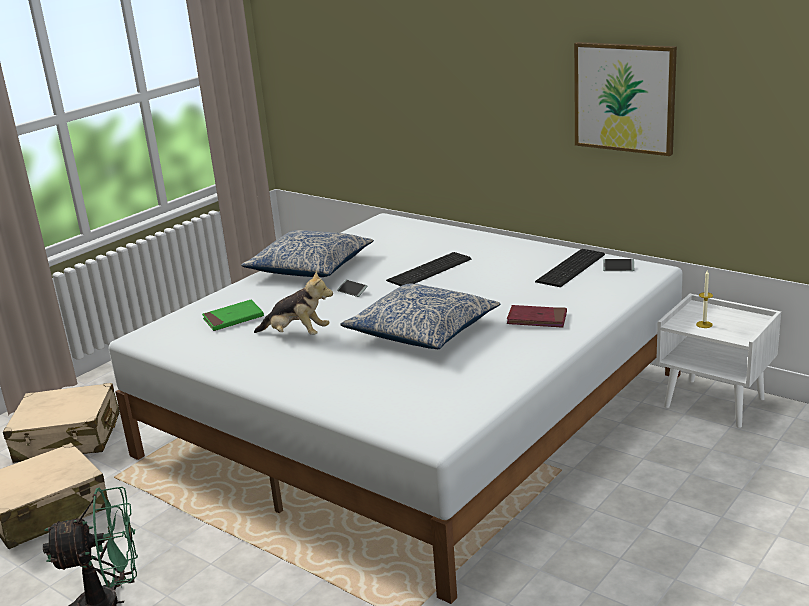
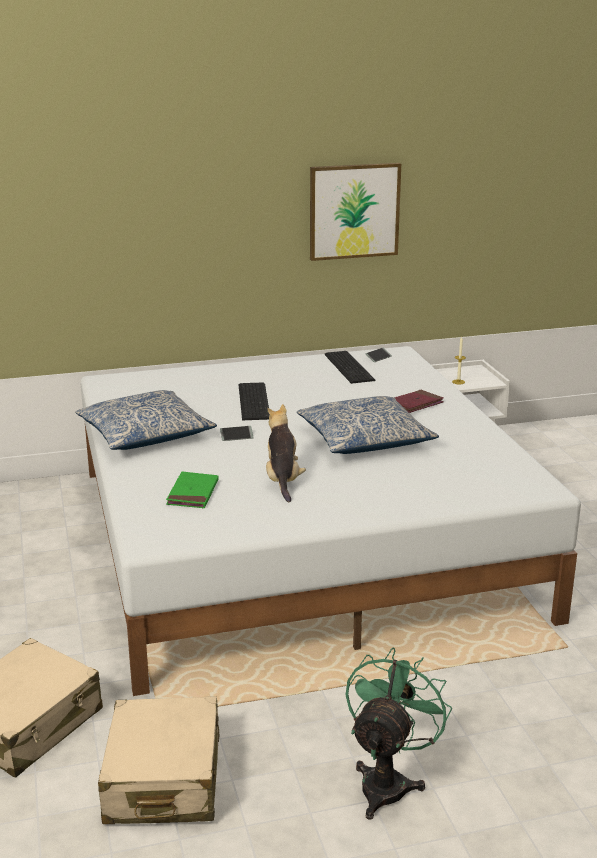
camera: 55 degrees left, 0 degrees up
plush toy [254,271,333,335] -> plush toy turned 60 degrees counterclockwise [266,404,306,502]

